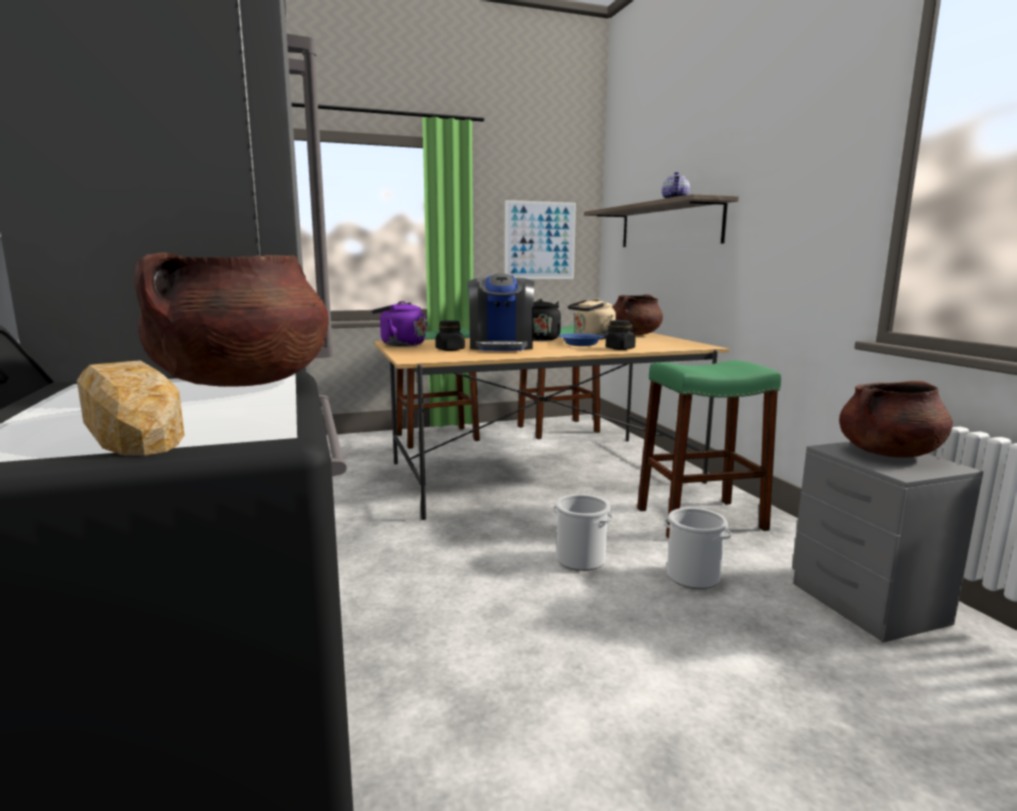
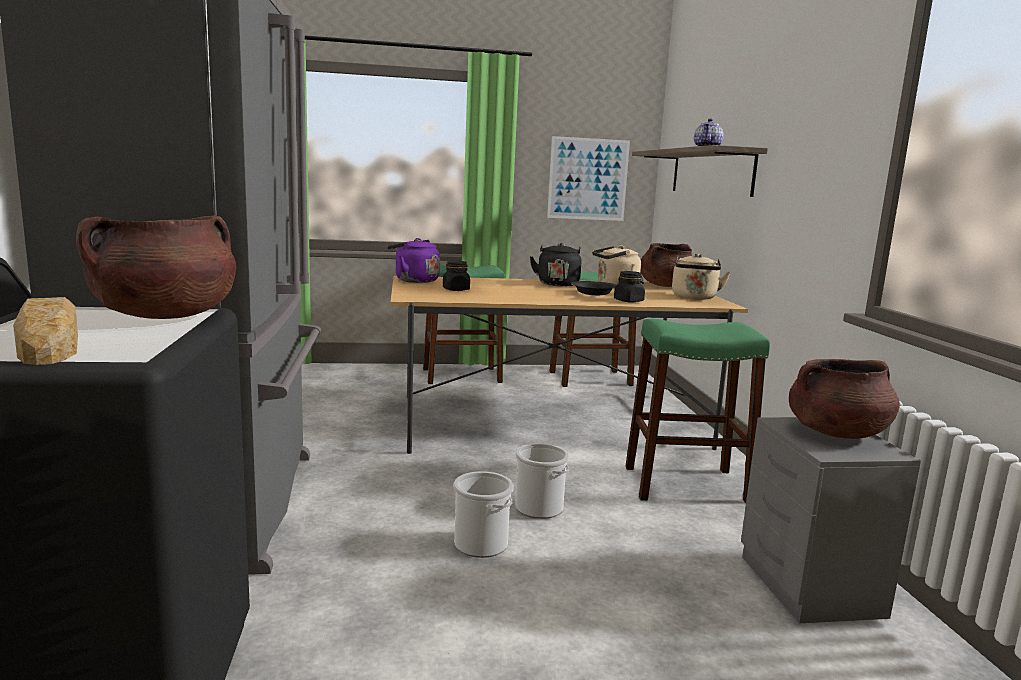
camera: 10 degrees right, 0 degrees up
coffee machine [468,273,534,351] -> none
blue bowl [558,334,604,346] -> black bowl [571,281,616,295]
bucket [664,508,731,589] -> bucket moved to [453,471,514,558]
none -> beige kettle [672,253,730,300]

